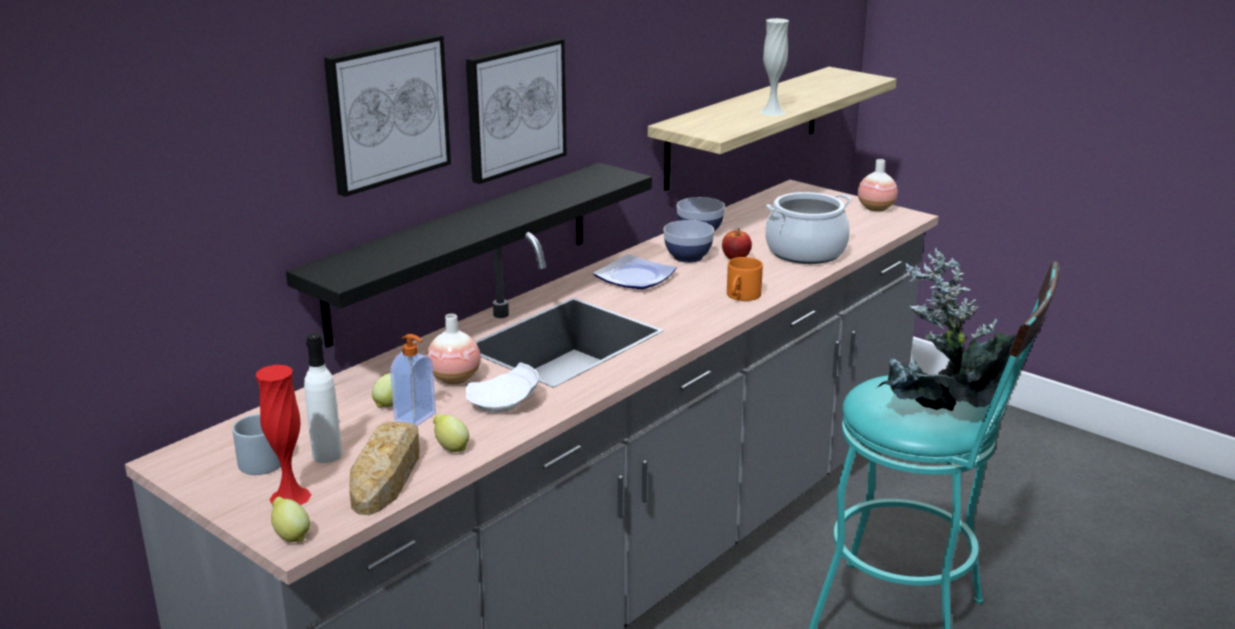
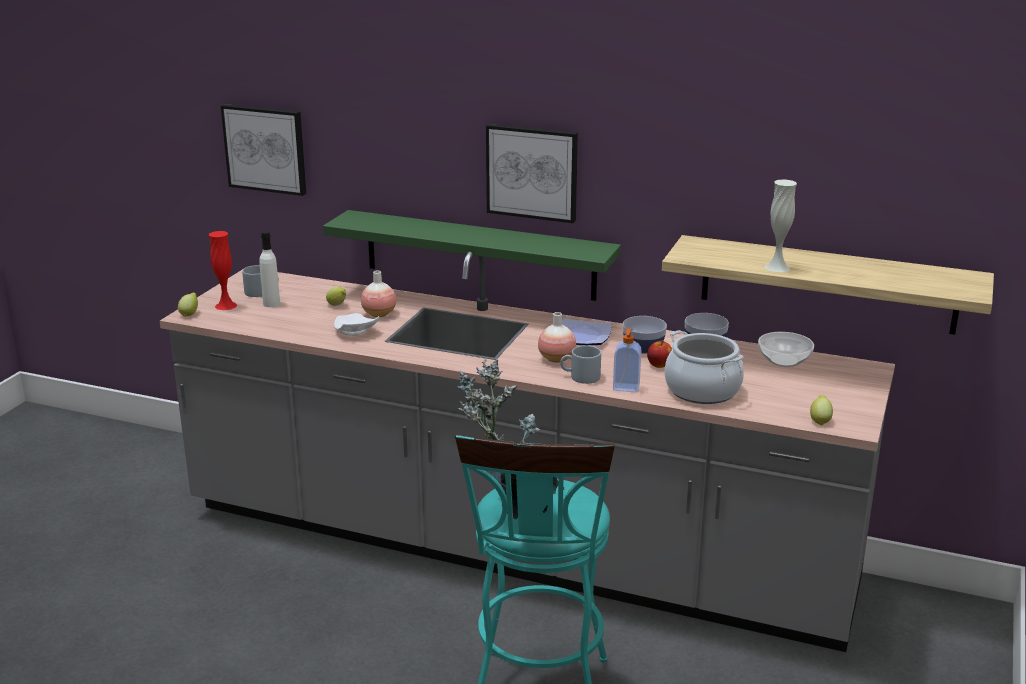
camera: 70 degrees right, 0 degrees up
black shelf [286,163,652,348] -> green shelf [323,210,621,301]
picture [324,34,451,197] -> picture moved to [221,104,306,196]
bread [349,422,419,515] -> none
soap dispenser [390,334,436,426] -> soap dispenser moved to [613,329,641,393]
lemon [433,414,469,452] -> lemon moved to [810,395,833,425]
orange mug [727,257,763,301] -> grey mug [560,346,601,384]
vase [858,159,898,211] -> vase moved to [538,312,576,363]
none -> bowl [758,332,814,367]

